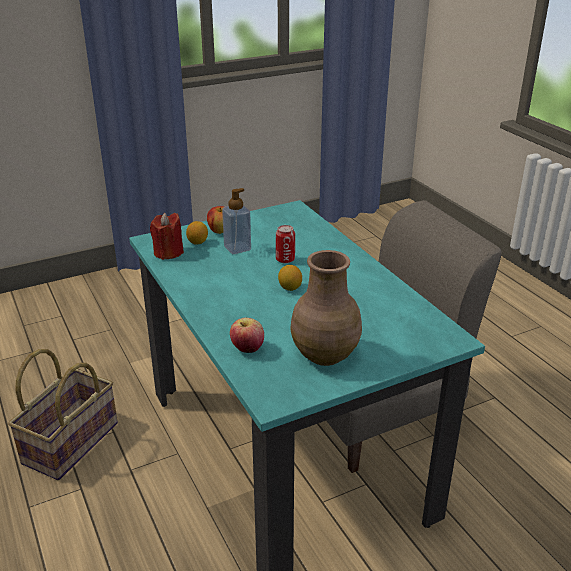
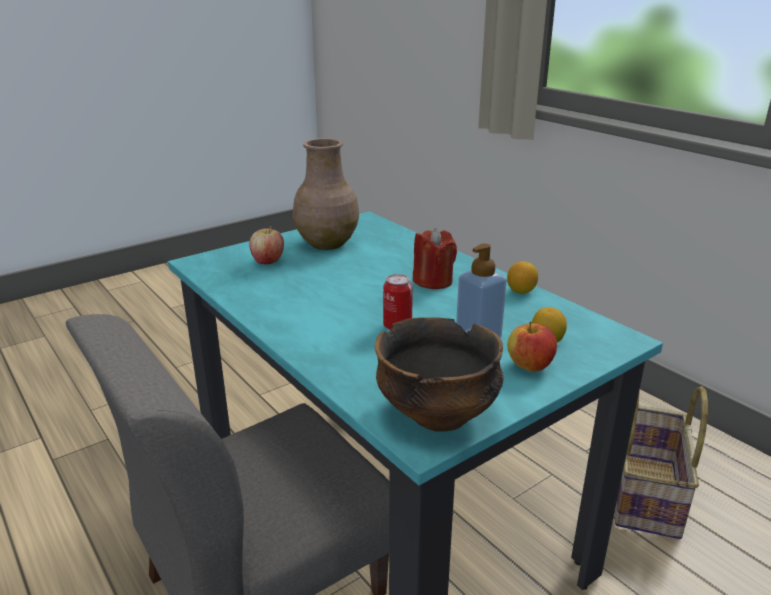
camera: 170 degrees right, 5 degrees down
red candle [150,213,184,260] -> red candle moved to [413,228,457,289]
apple [230,318,264,353] -> apple moved to [249,226,284,264]
lemon [278,265,302,291] -> lemon moved to [507,261,538,294]
none -> bowl [375,317,504,432]

